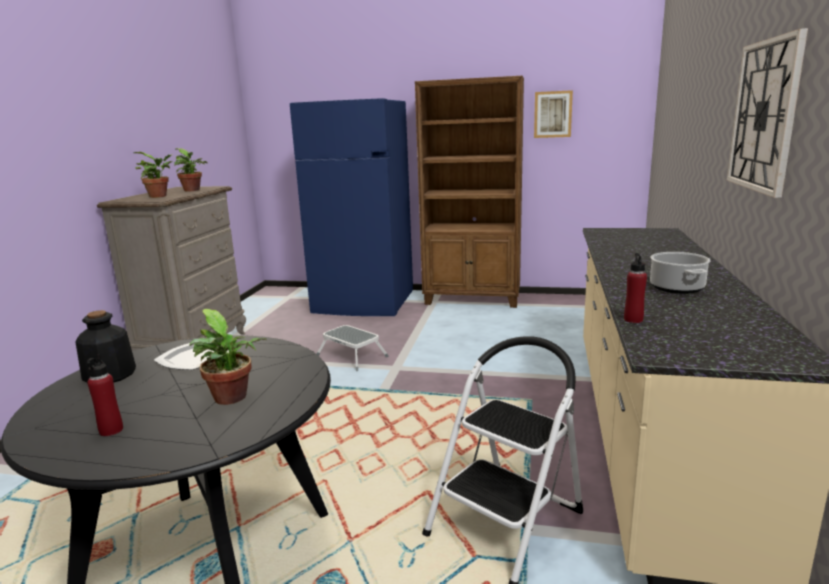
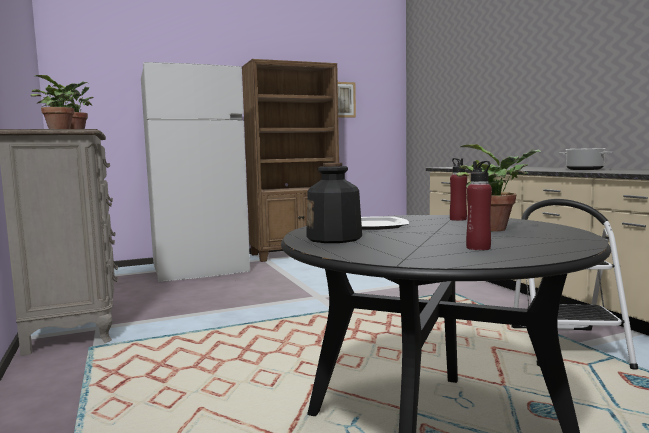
camera: 35 degrees left, 10 degrees down
blue fridge [290,98,413,316] -> white fridge [141,62,250,282]
grey step ladder [317,325,389,371] -> none
red bottle [624,253,647,323] -> red bottle moved to [450,158,467,221]
wall clock [727,28,808,198] -> none

